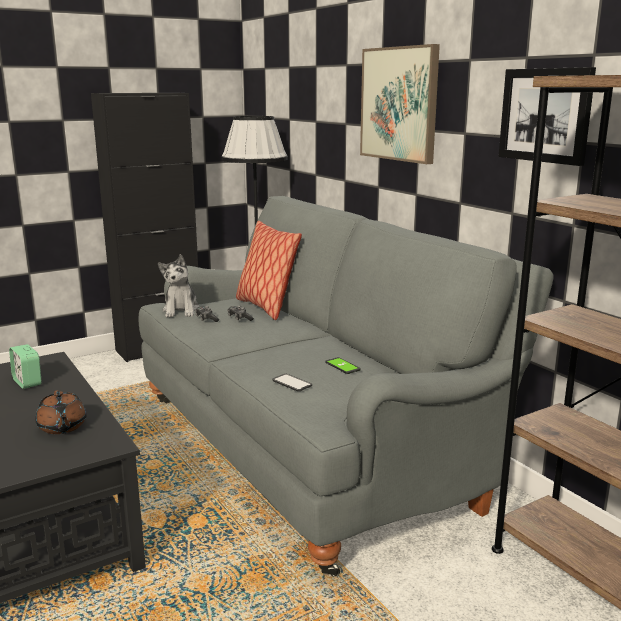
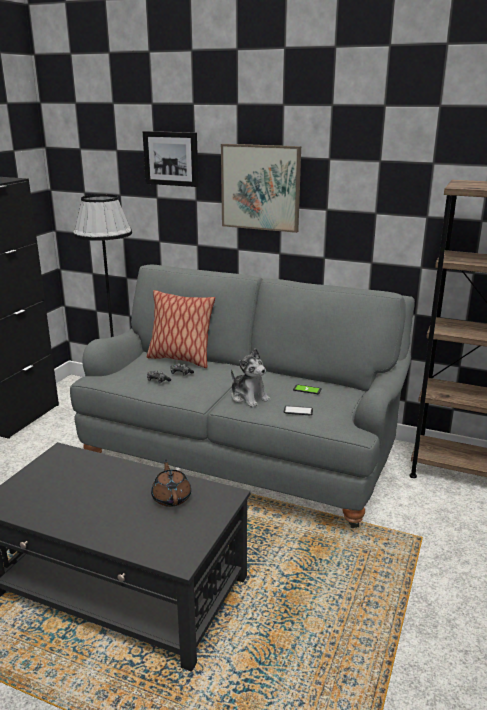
camera: 35 degrees left, 5 degrees up
alarm clock [9,344,42,389] -> none
brown teapot [35,390,87,434] -> brown teapot turned 135 degrees counterclockwise [151,459,191,507]
plush toy [158,254,200,317] -> plush toy moved to [231,348,271,408]
picture [498,67,596,166] -> picture moved to [143,131,198,187]

